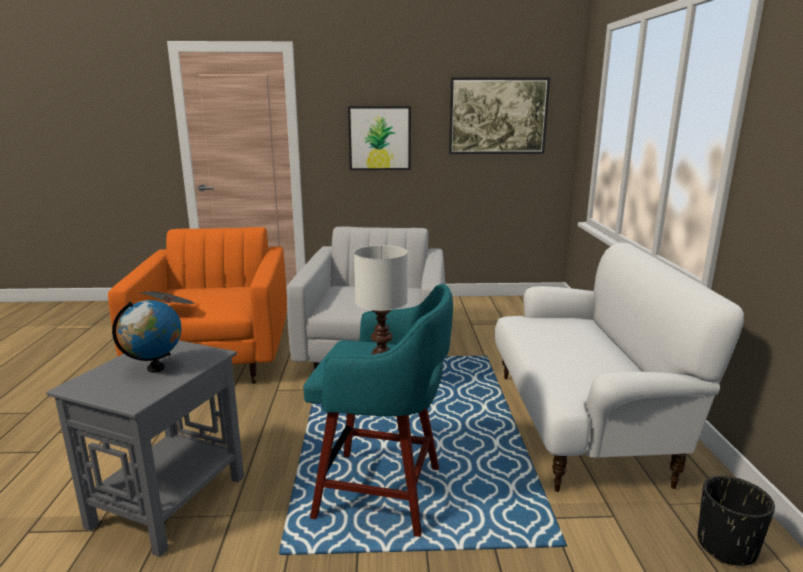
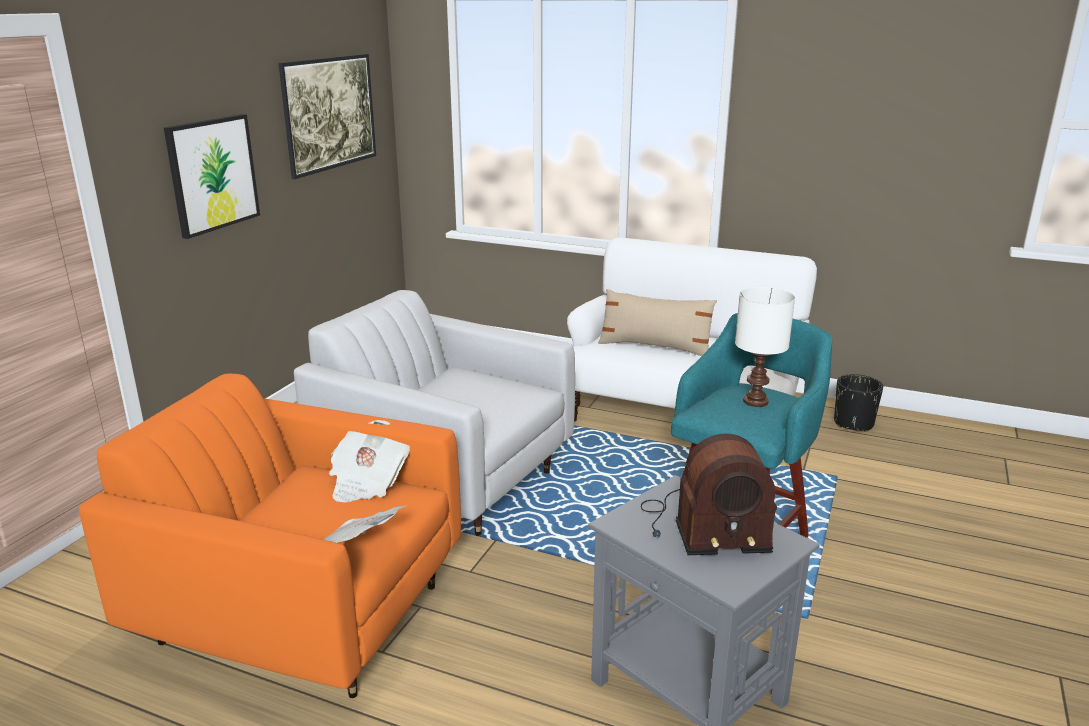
camera: 65 degrees left, 5 degrees up
globe [112,300,182,373] -> radio [641,434,777,555]
none -> newspaper [329,420,410,502]
none -> beige pillow [598,289,717,356]

